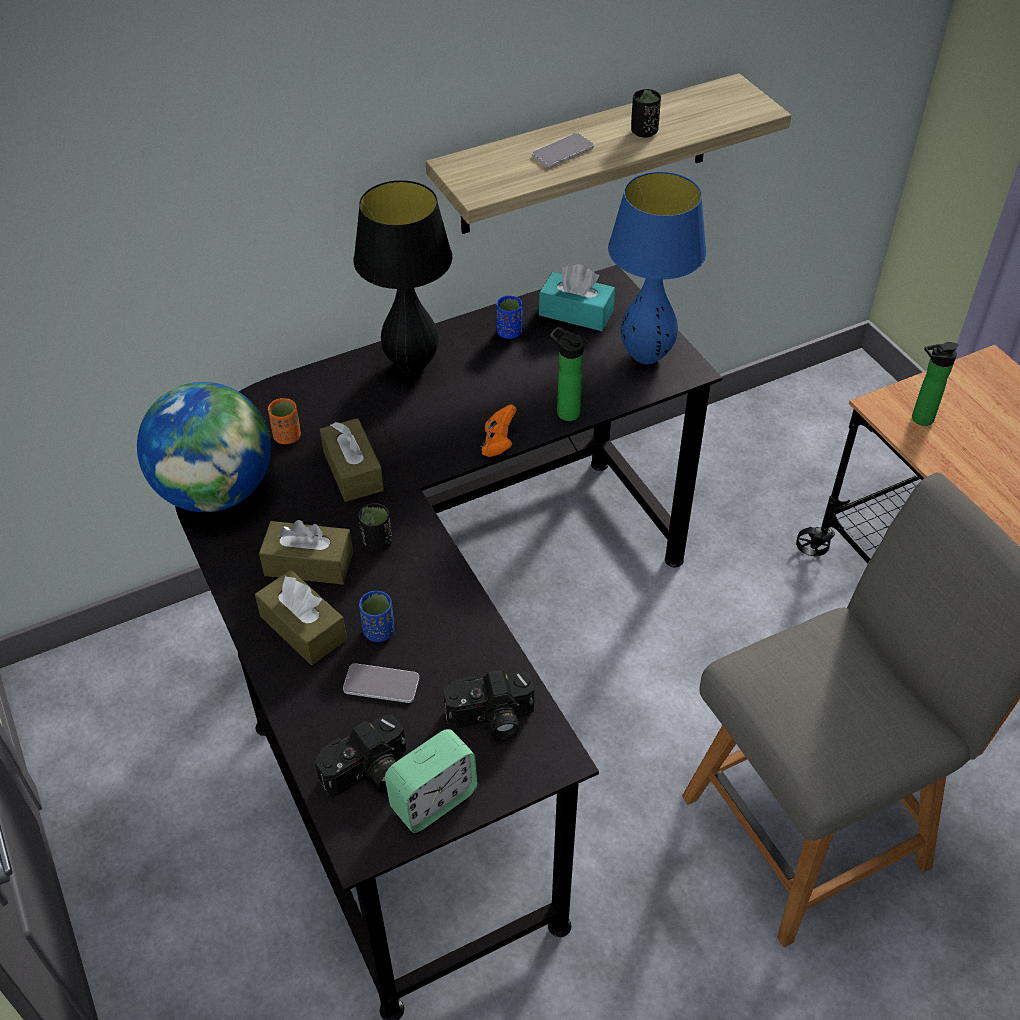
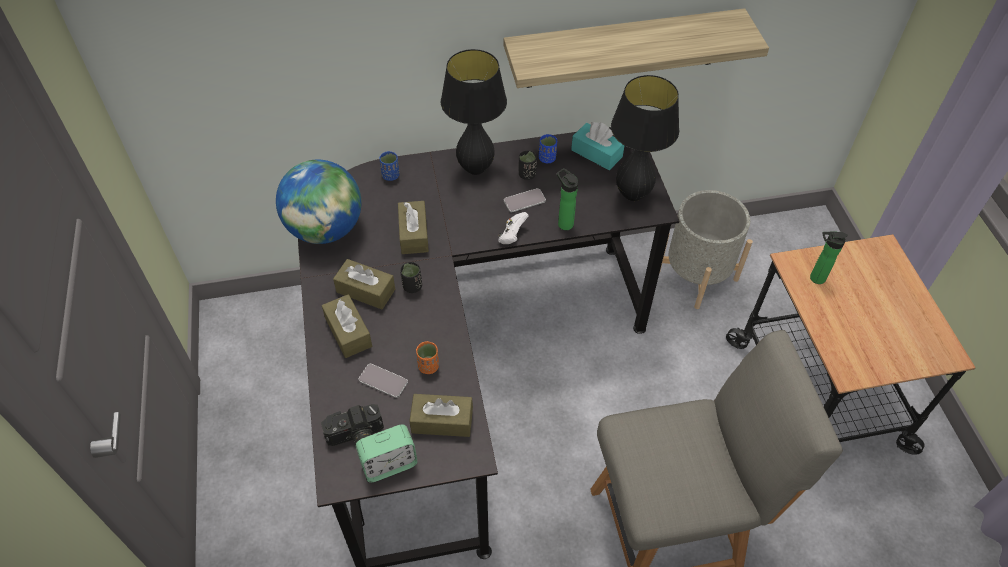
camera: 15 degrees right, 5 degrees up
orange cup [268,398,301,444] -> orange cup moved to [416,341,439,374]
blue cup [359,591,394,642] -> blue cup moved to [379,151,399,181]
camera [443,670,534,739] -> brown tissue box [409,394,473,437]
orange game controller [480,405,517,457] -> white game controller [498,212,529,244]
phone [532,133,594,167] -> phone moved to [504,188,546,212]
blue table lamp [608,172,707,364] -> black table lamp [611,75,679,201]
black cup [631,89,661,138] -> black cup moved to [519,151,537,180]
none -> grey planter [660,190,753,309]

